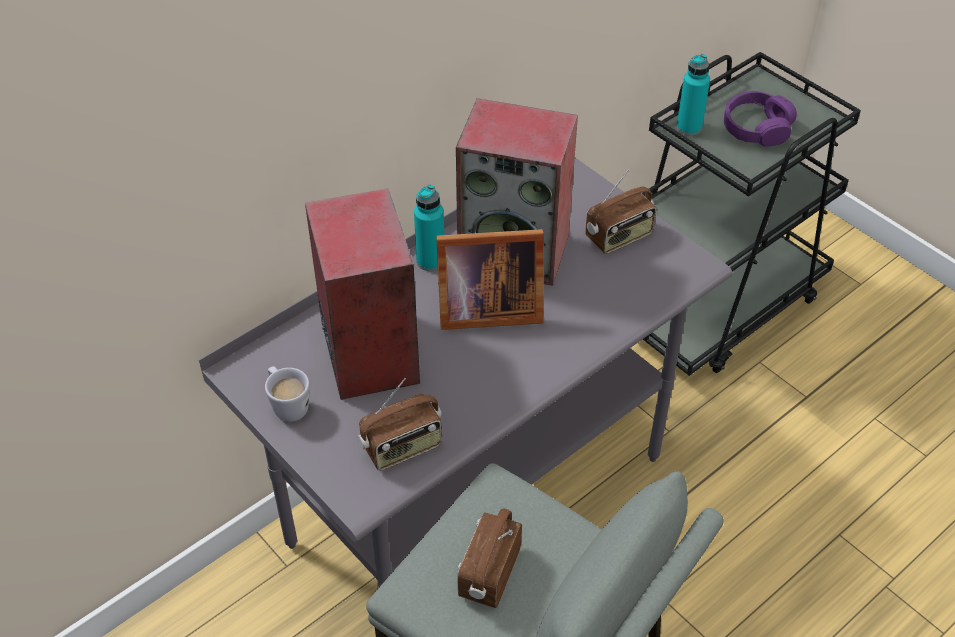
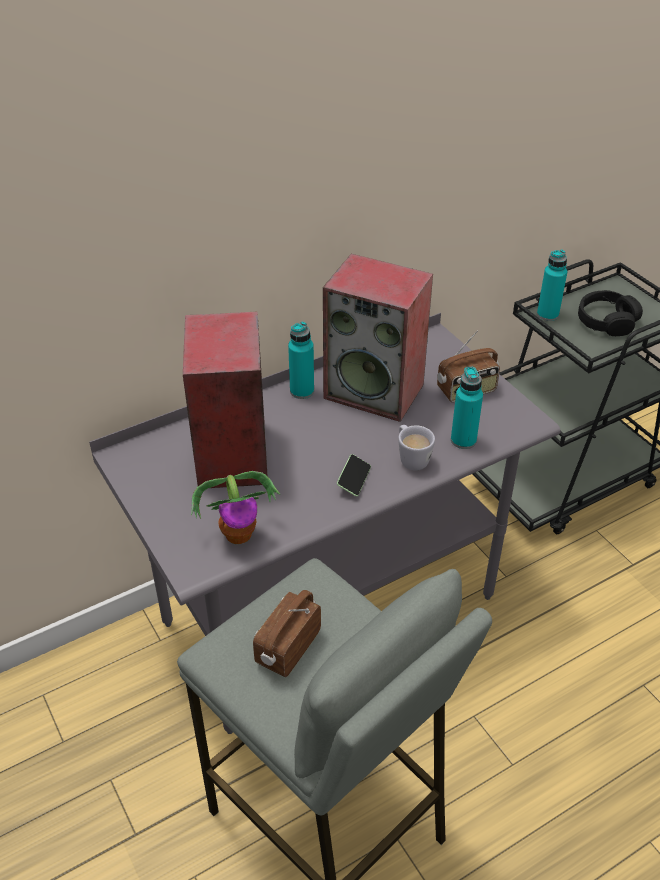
camera: 10 degrees right, 5 degrees down
white mug [265,366,310,422] -> white mug moved to [398,425,435,471]
radio [358,378,442,470] -> potted plant [191,471,281,544]
picture frame [436,229,544,330] -> none
purple headphones [724,91,797,147] -> black headphones [578,290,643,336]
none -> phone [337,454,371,496]
none -> turquoise bottle [451,366,483,449]

